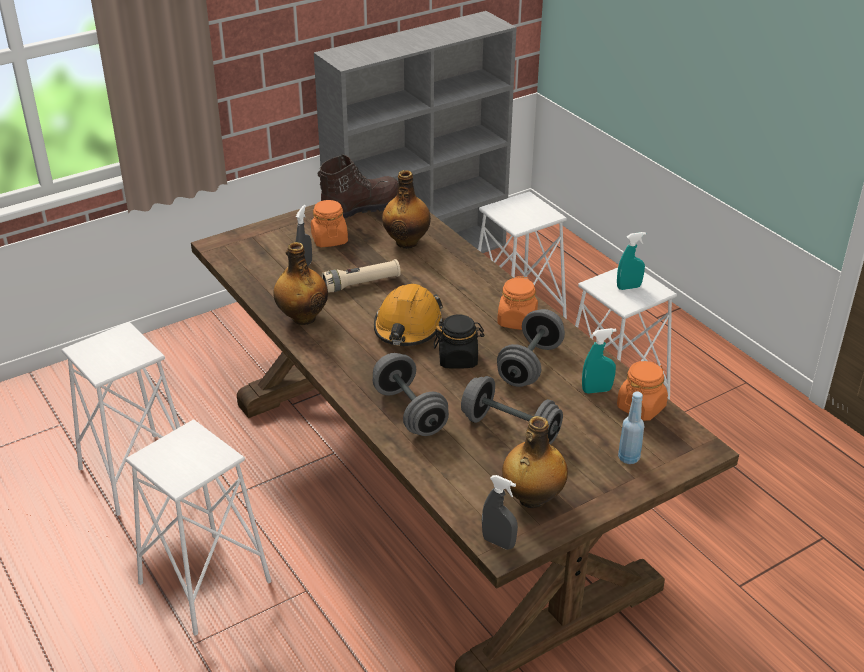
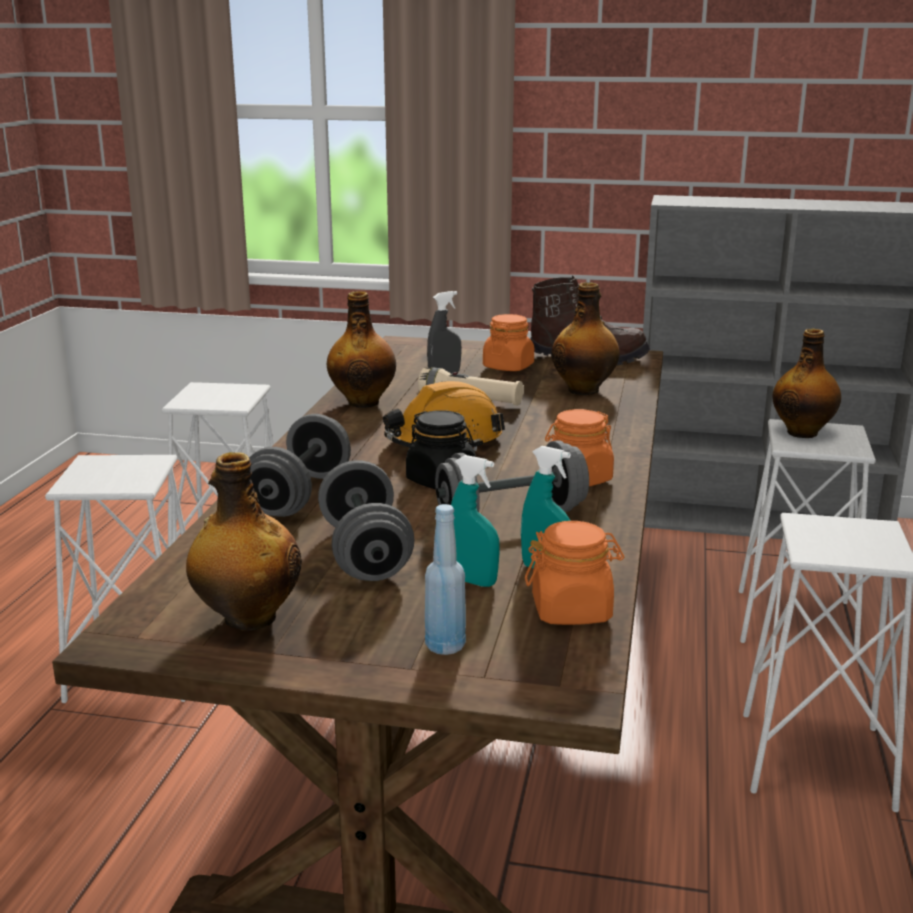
camera: 45 degrees right, 15 degrees down
grey spray bottle [482,475,518,550] -> none
turquoise spray bottle [617,232,646,290] -> turquoise spray bottle moved to [451,455,500,587]
none -> bottle [772,328,841,438]

